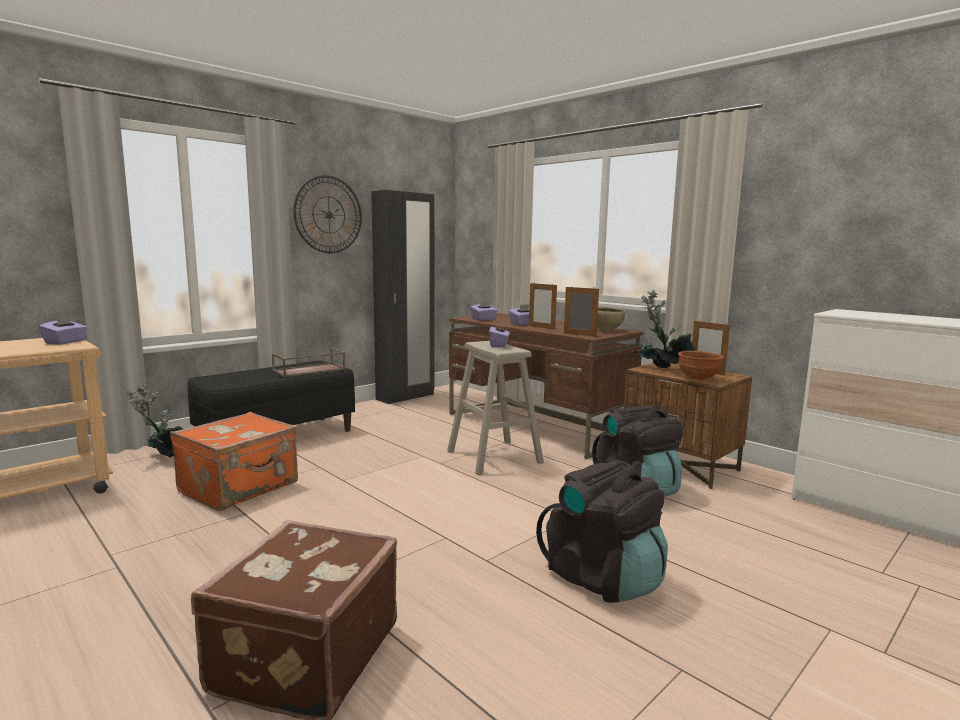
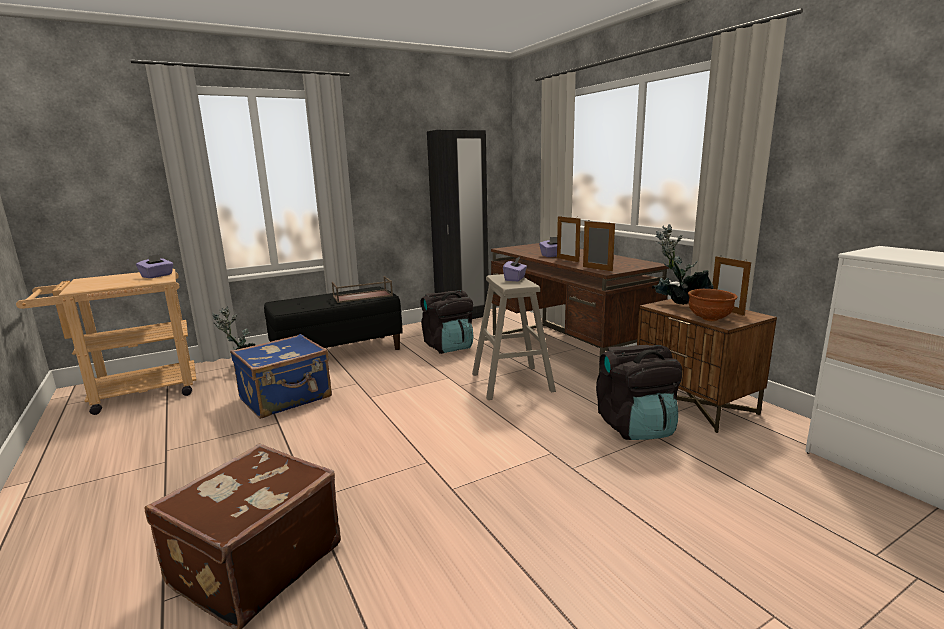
camera: 15 degrees right, 5 degrees up
orange suitcase [170,412,298,511] -> blue suitcase [230,334,332,419]
wall clock [293,175,362,253] -> none
purple tissue box [470,301,498,321] -> none
black backpack [536,460,668,603] -> black backpack moved to [420,290,473,354]
brown bowl [597,308,625,331] -> none

